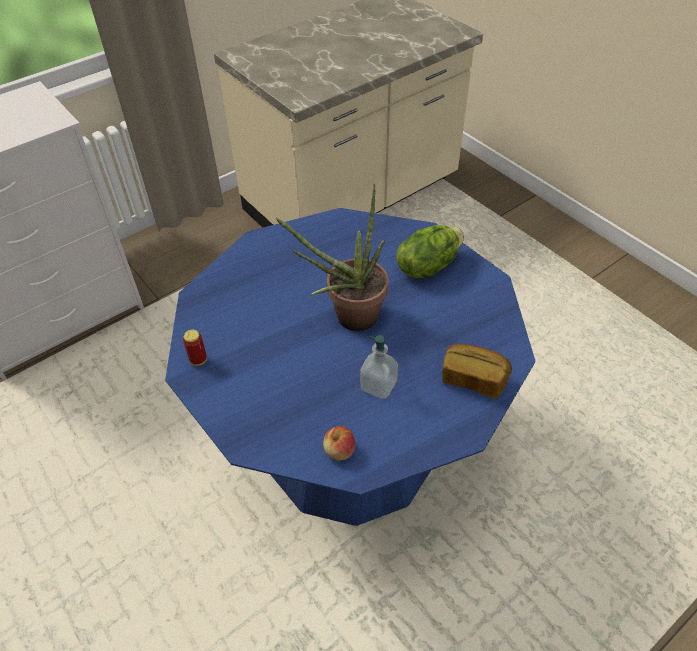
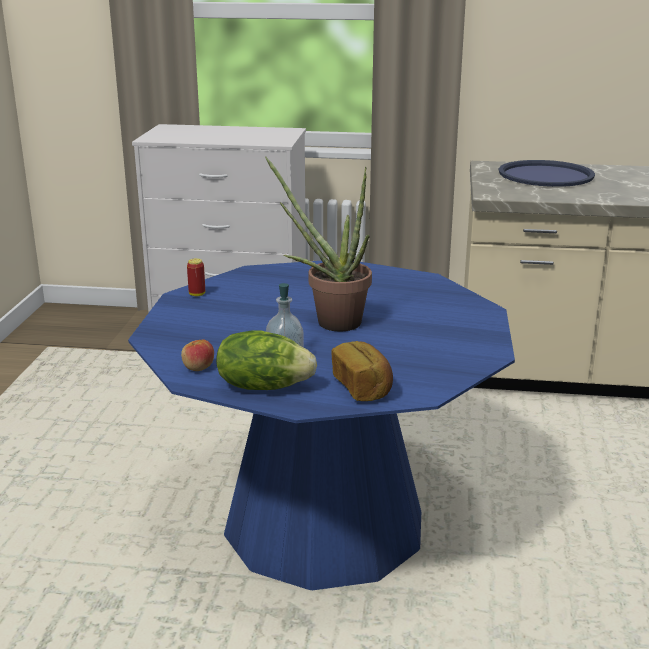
camera: 45 degrees right, 25 degrees down
lettuce [396,225,464,278] -> lettuce moved to [216,330,317,390]
none -> blue tray [499,160,595,187]

